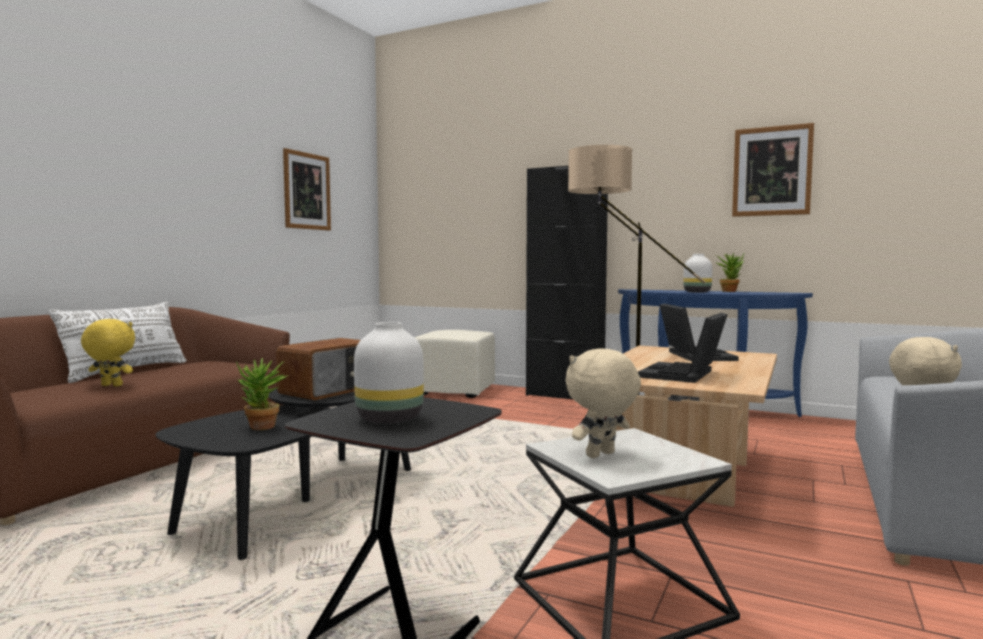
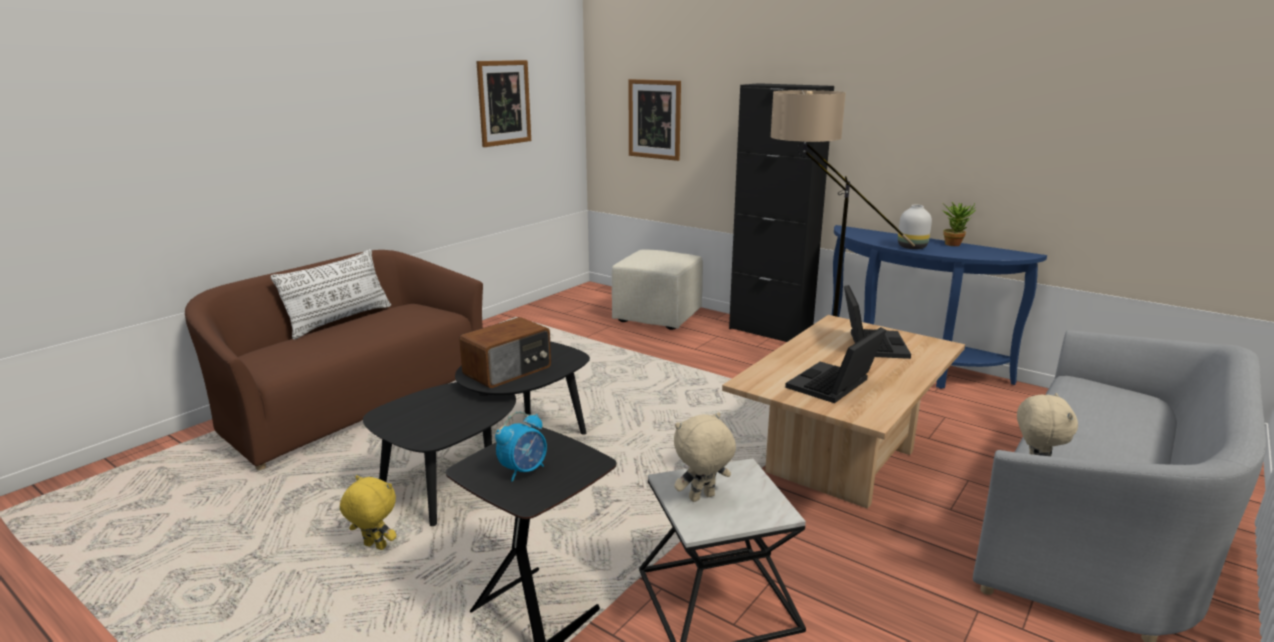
camera: 10 degrees right, 15 degrees up
yellow plush toy [81,319,135,386] -> yellow plush toy moved to [340,475,396,550]
potted plant [236,358,289,430] -> none
white vase [354,322,424,423] -> alarm clock [495,412,547,482]
picture [732,123,814,217] -> picture moved to [629,79,681,161]

